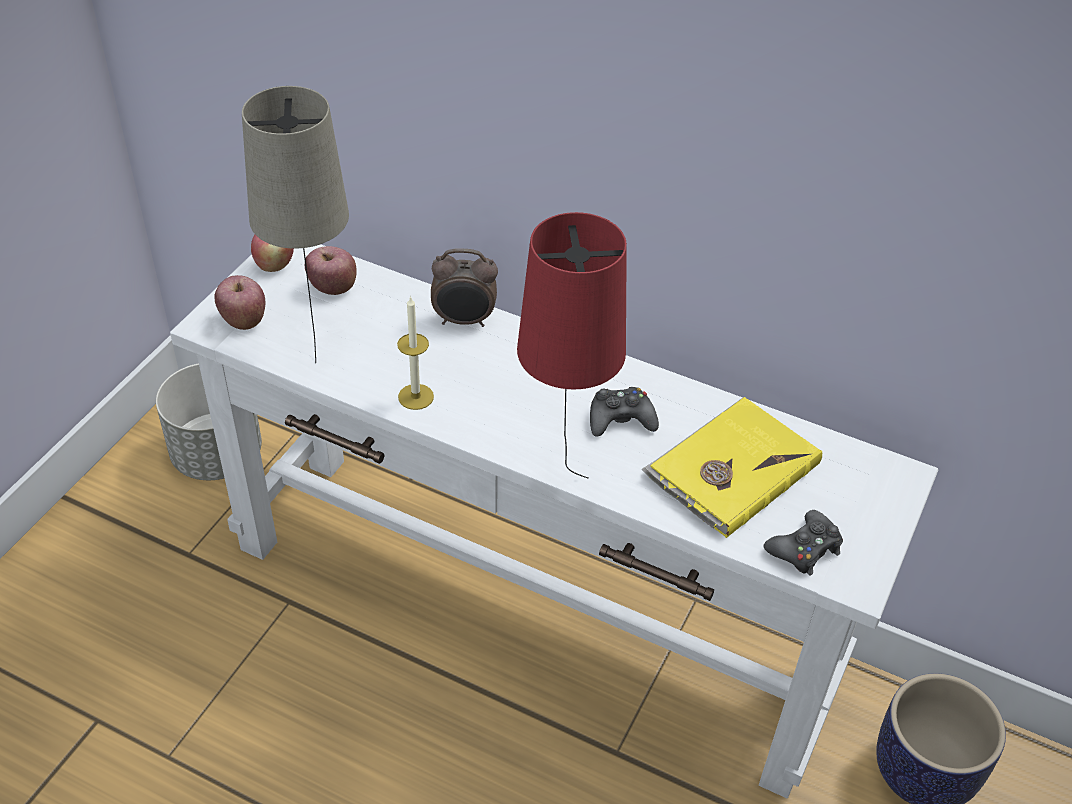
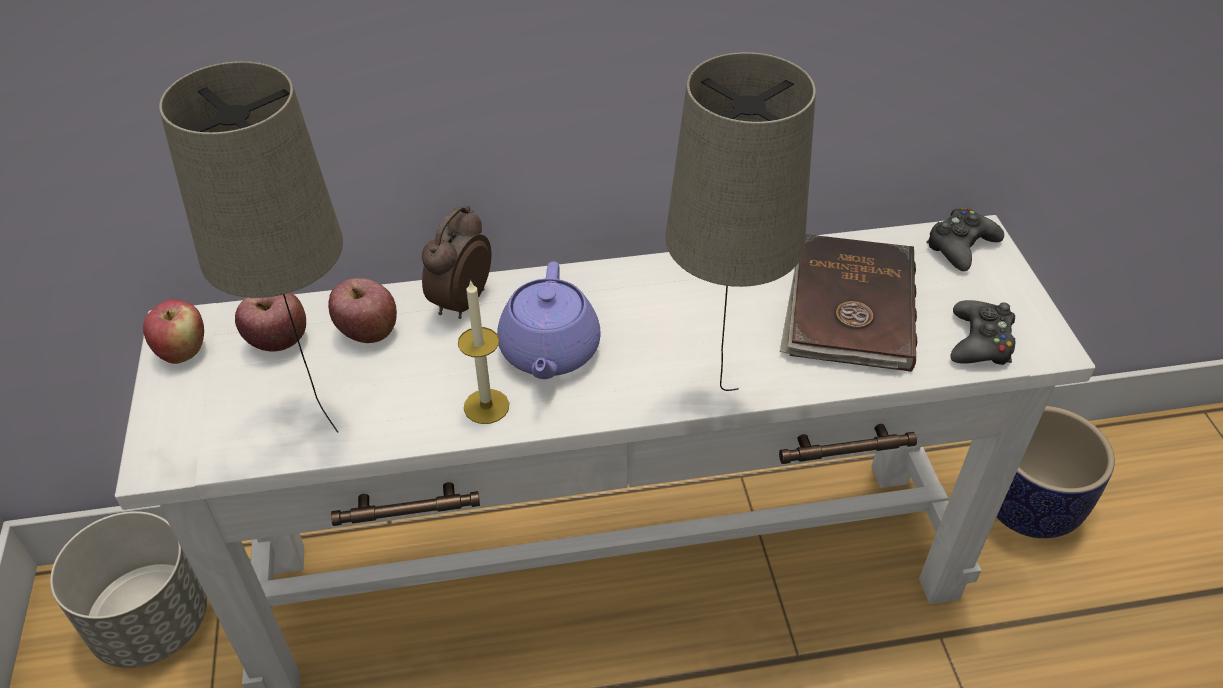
camera: 35 degrees left, 0 degrees up
apple [215,275,265,330] -> apple moved to [328,278,397,343]
alarm clock [431,248,498,327] -> alarm clock turned 150 degrees clockwise [422,205,491,319]
red table lamp [517,212,627,479] -> beige table lamp [665,52,816,391]
black game controller [590,387,659,437] -> black game controller moved to [926,207,1004,271]
yellow book [641,397,822,538] -> brown book [780,234,917,372]
none -> purple teapot [497,261,601,379]

